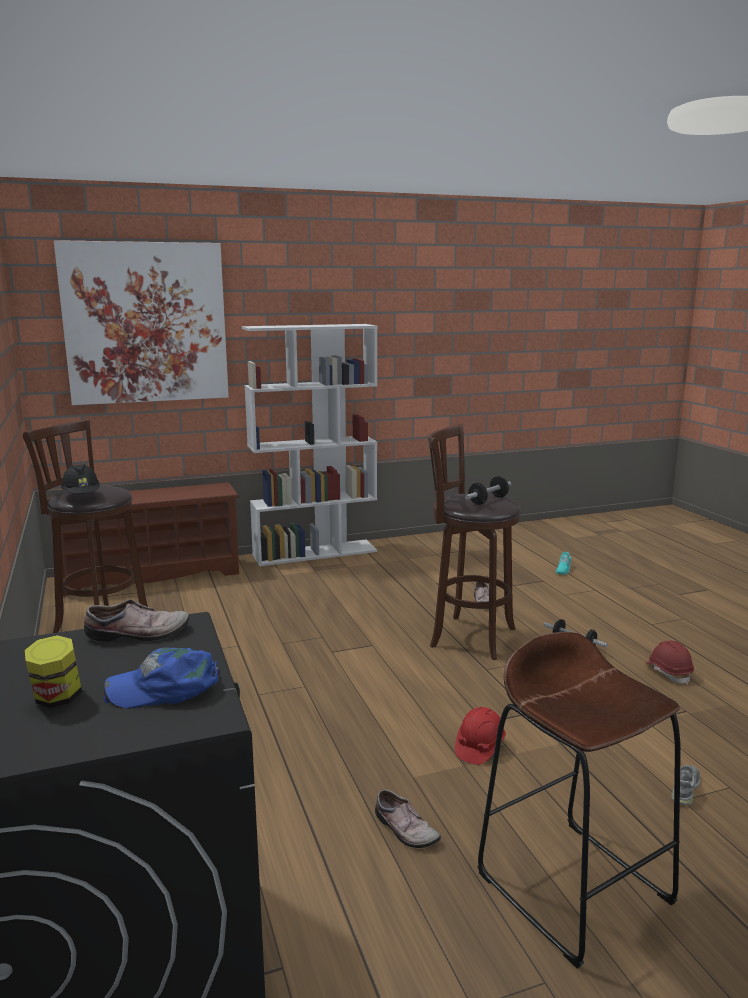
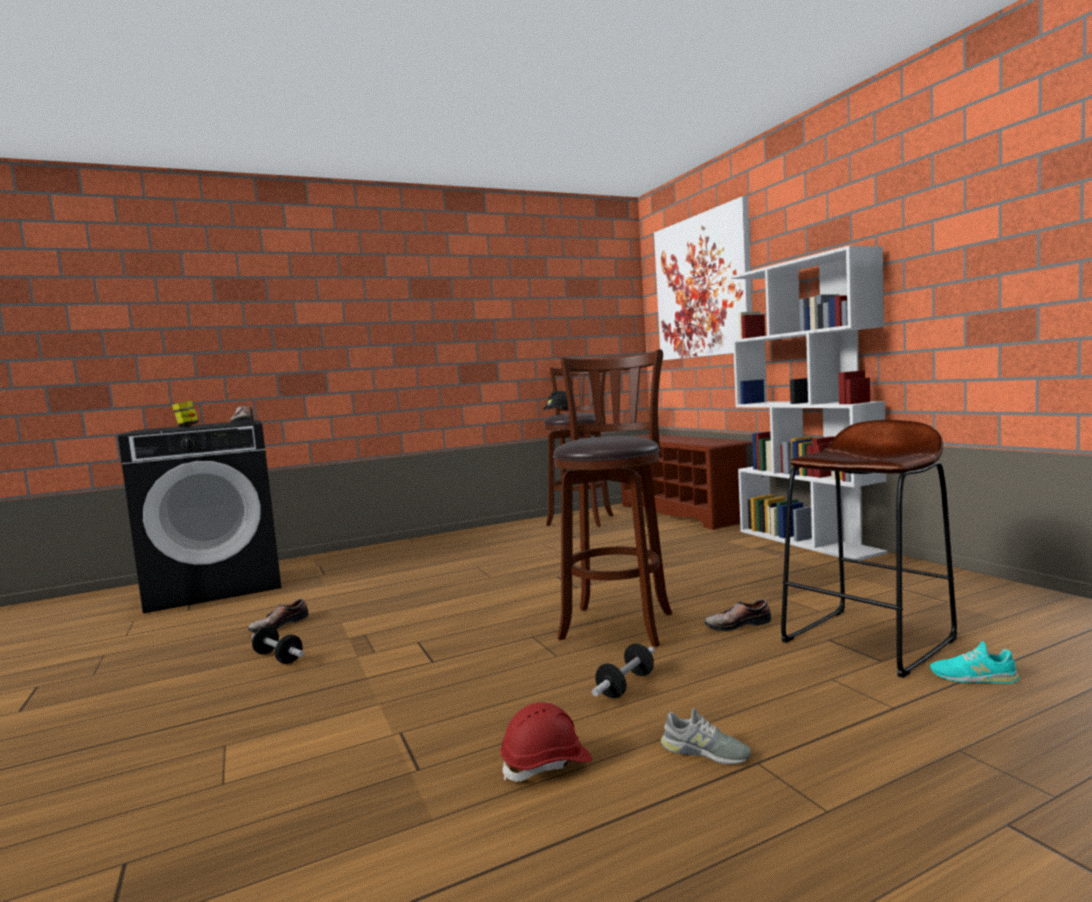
camera: 85 degrees right, 10 degrees down
blue cap [104,648,220,709] -> none
red hard hat [455,707,506,765] -> none
dumbbell [465,476,511,505] -> dumbbell moved to [252,626,304,664]
brown stool [478,632,681,969] -> brown stool moved to [781,420,957,678]
grey shoe [672,765,700,805] -> grey shoe moved to [661,708,751,764]

